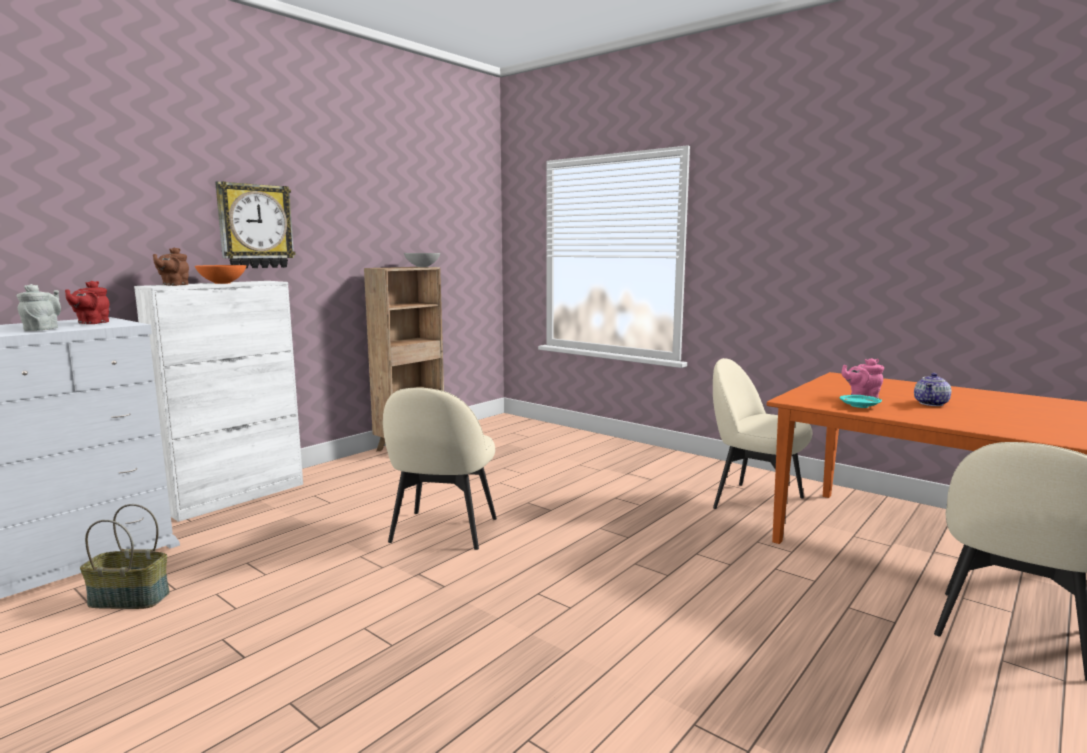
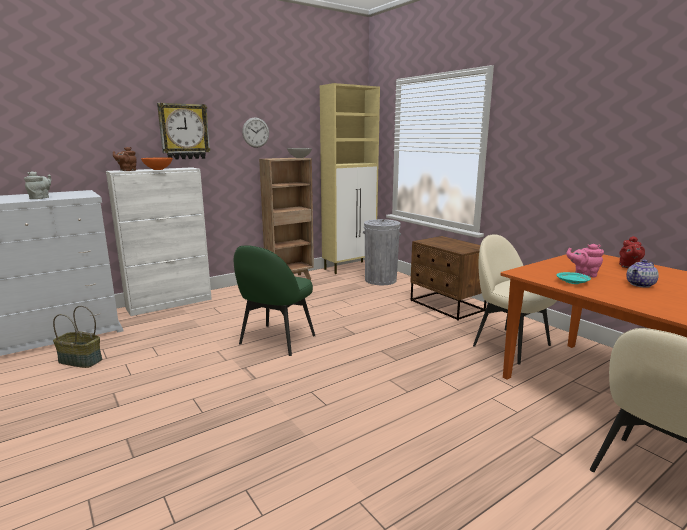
camera: 15 degrees right, 5 degrees up
red teapot [65,281,109,324] -> red teapot moved to [619,236,645,268]
beige chair [383,387,497,550] -> green chair [234,246,315,356]
none -> wall clock [242,117,269,148]
none -> beige cabinet [320,83,380,274]
none -> grey trash can [363,219,401,285]
none -> brown nightstand [410,236,487,321]

